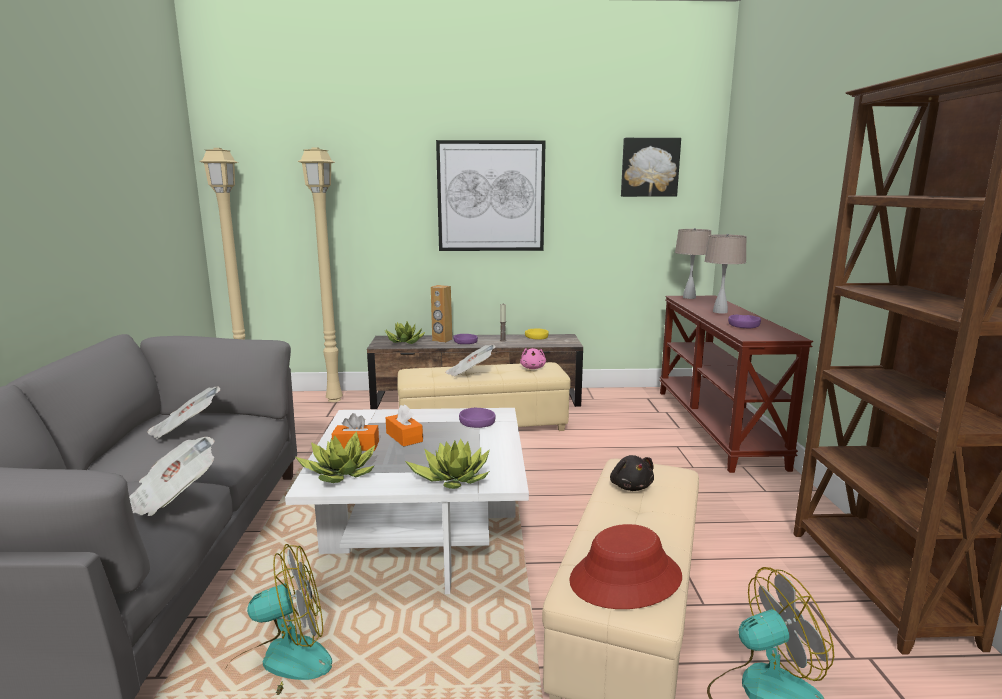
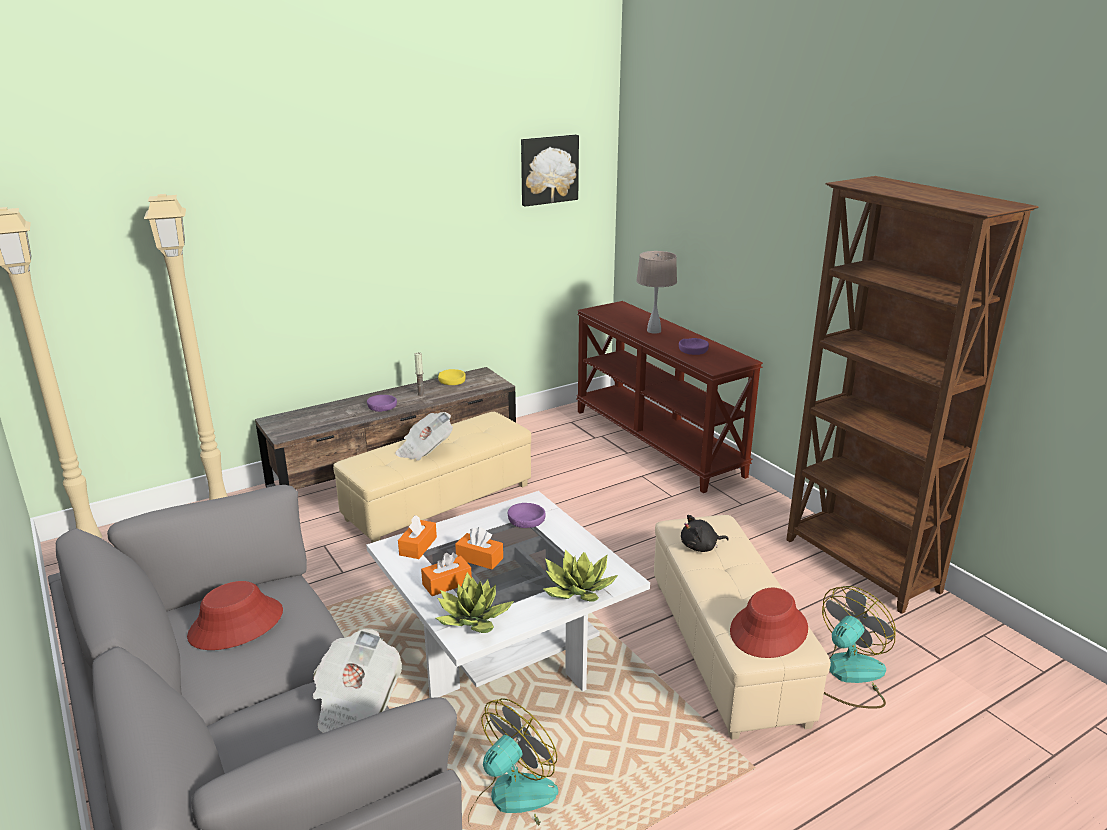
camera: 30 degrees left, 10 degrees up
newspaper [147,386,220,439] -> red hat [187,581,283,650]
potted plant [385,322,426,344] -> none
brown speaker [431,285,452,343] -> none
picture [436,140,546,251] -> none
pink plush toy [520,348,546,369] -> none
black plush toy [610,455,654,491] -> black plush toy turned 120 degrees clockwise [681,515,729,552]
beige table lamp [675,228,712,299] -> none
none -> orange tissue box [398,515,437,559]

